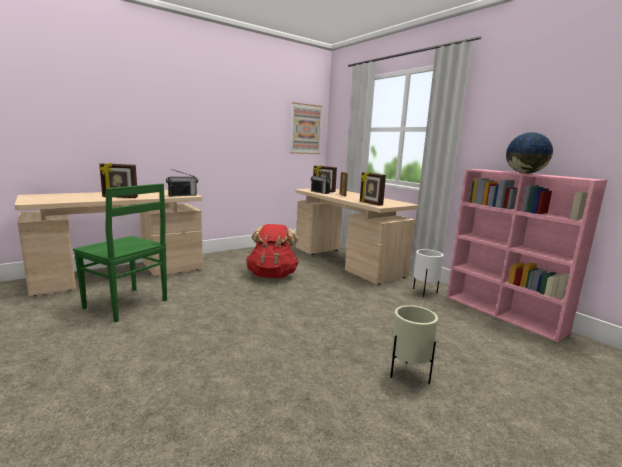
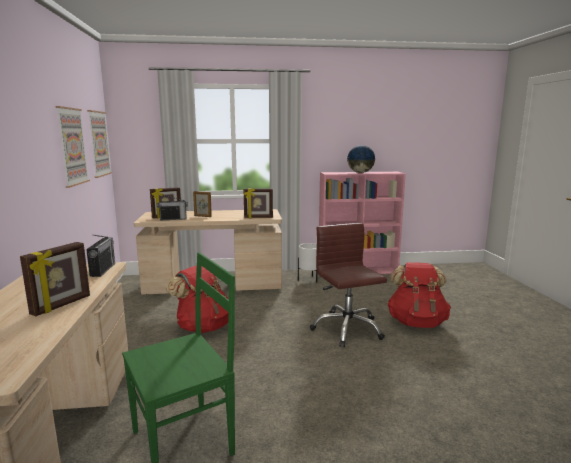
camera: 60 degrees left, 0 degrees up
beige planter [390,305,438,384] -> red backpack [387,262,451,328]
none -> picture [55,106,90,188]
none -> brown office chair [310,223,387,347]

